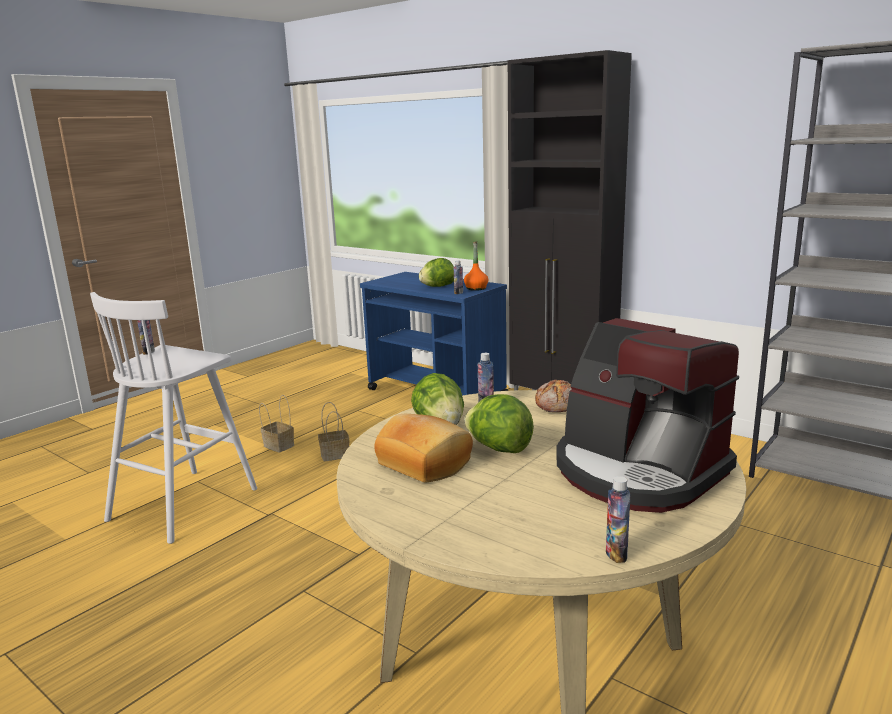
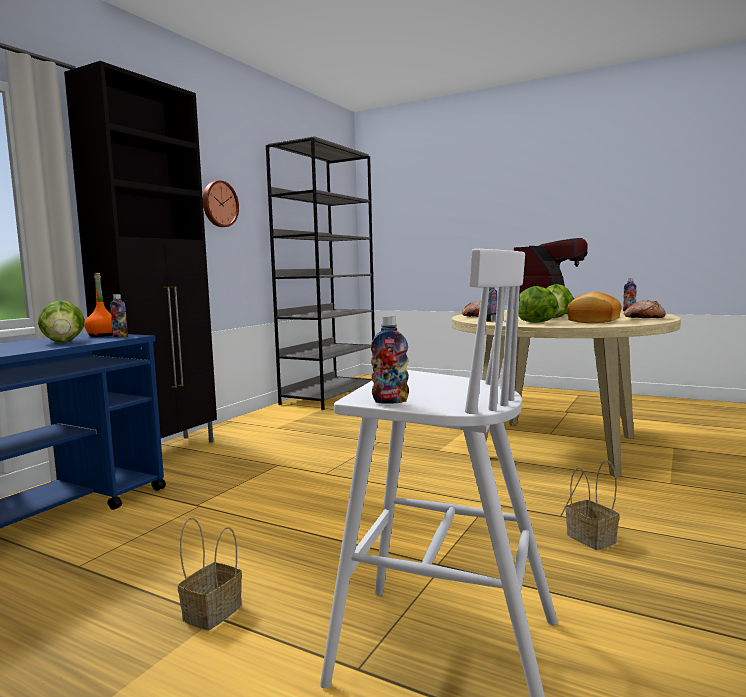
camera: 100 degrees left, 10 degrees down
basket [318,402,350,461] -> basket moved to [565,461,620,550]
none -> wall clock [203,180,239,227]
none -> bread [624,300,666,318]

